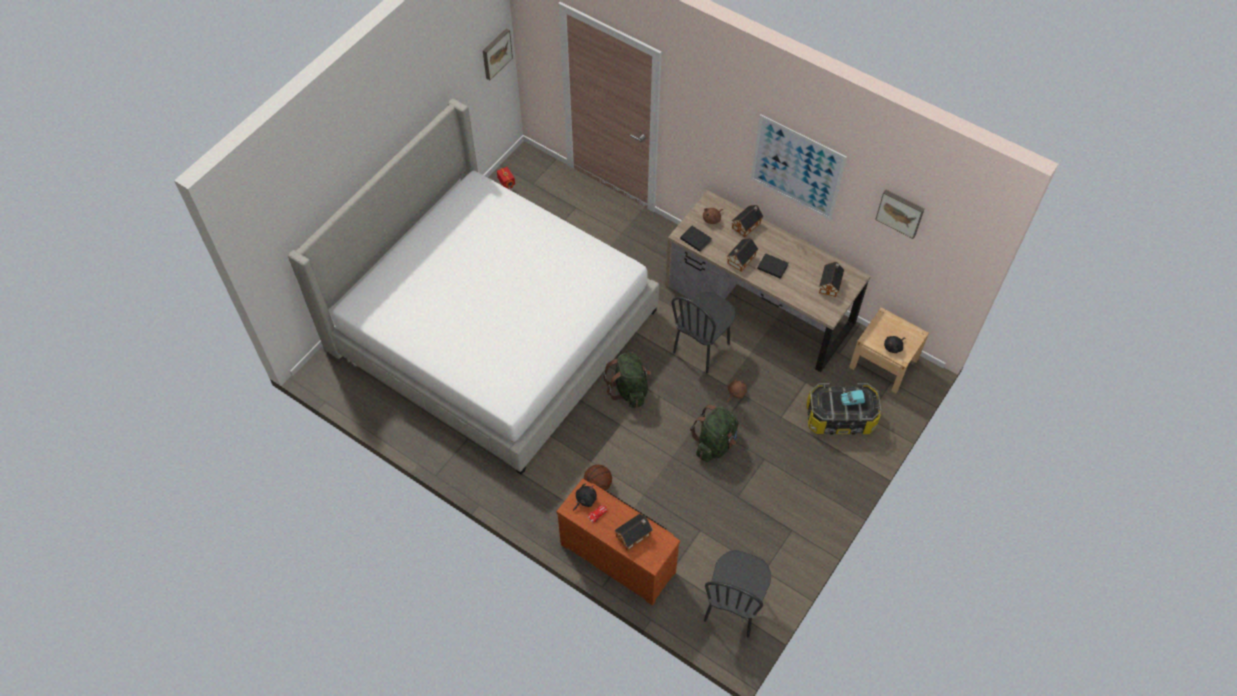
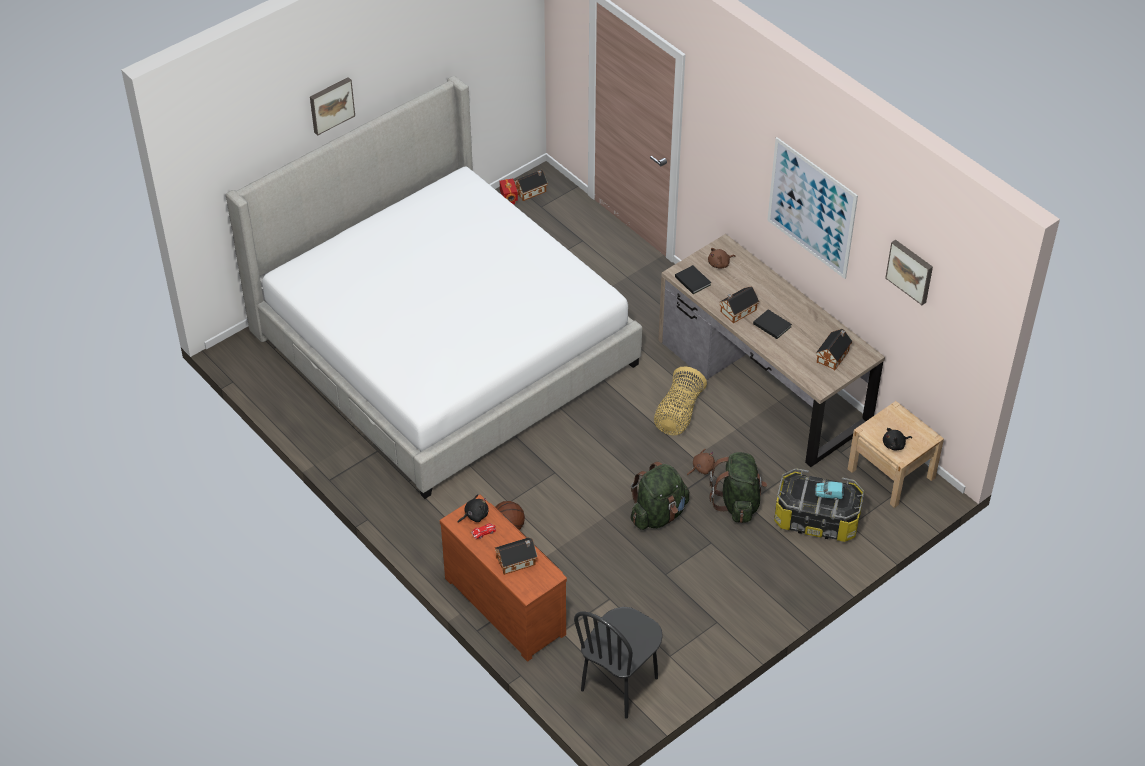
camera: 15 degrees right, 10 degrees down
picture [483,28,513,80] -> picture moved to [310,77,355,136]
green backpack [603,352,651,408] -> green backpack moved to [709,452,767,523]
black chair [671,292,736,374] -> basket [654,366,707,435]
toy house [732,205,764,237] -> toy house moved to [514,170,548,201]

